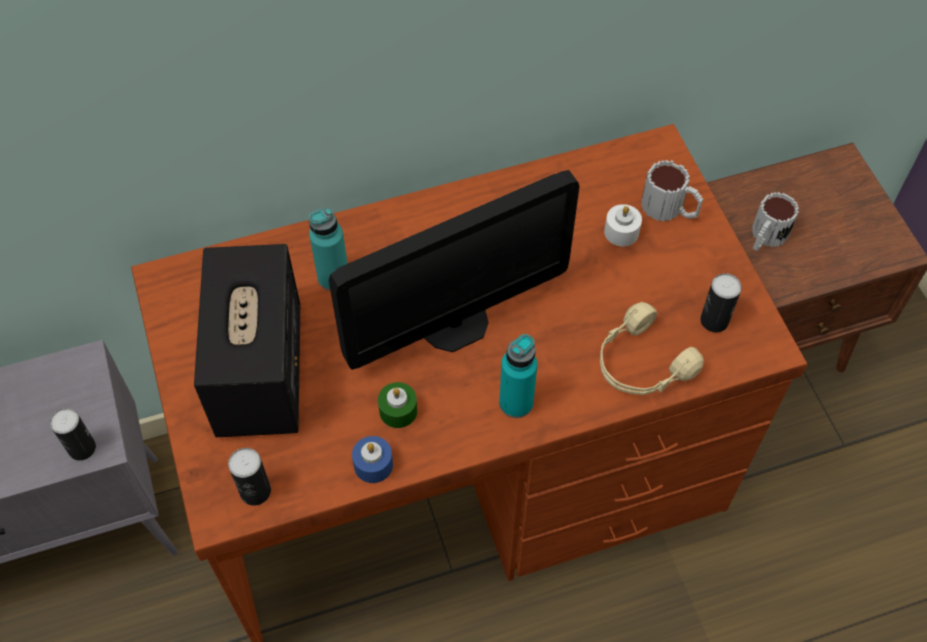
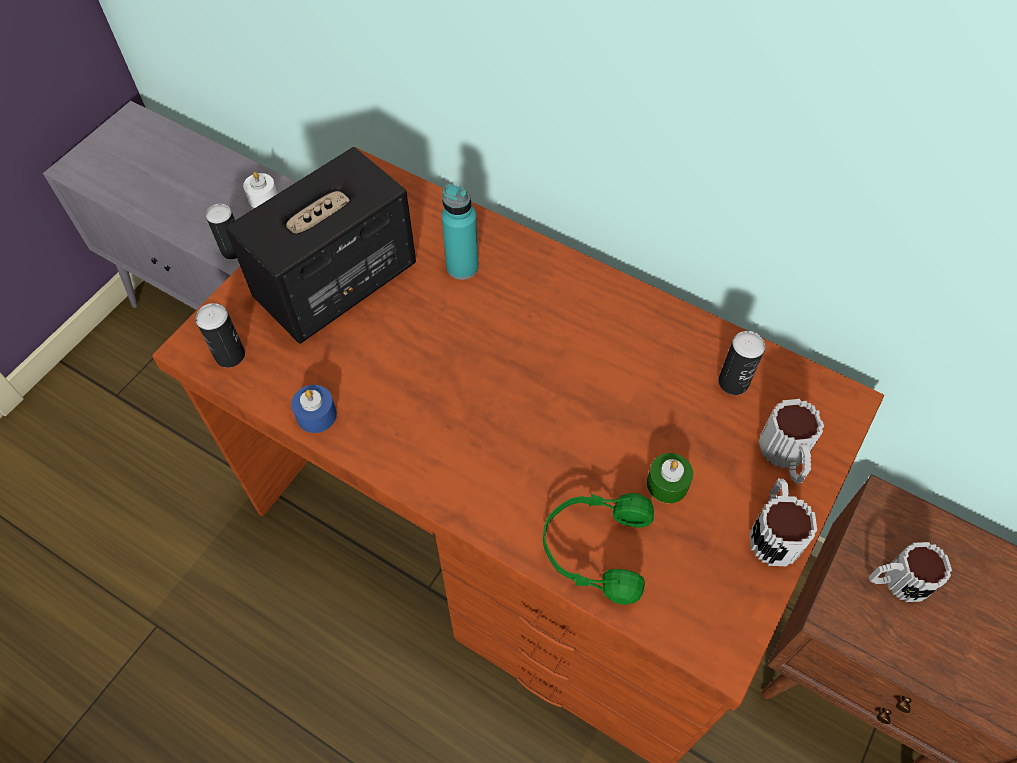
camera: 50 degrees right, 0 degrees up
monitor [329,170,580,370] -> none
green candle [378,382,417,428] -> green candle moved to [647,453,693,503]
turquoise bottle [499,334,537,418] -> none
beige headphones [600,302,704,395] -> green headphones [543,493,654,605]
white candle [604,204,642,246] -> white candle moved to [243,172,278,208]
can [700,273,742,333] -> can moved to [718,331,765,395]
none -> mug [749,479,817,566]

